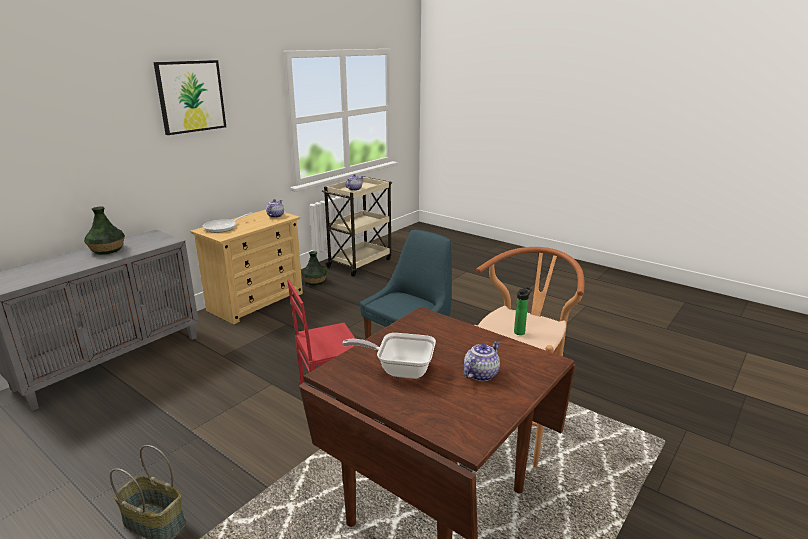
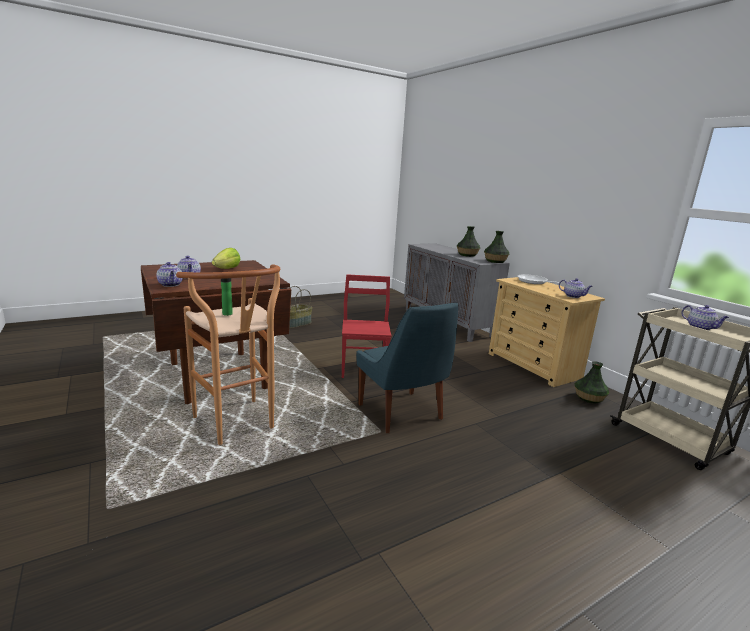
camera: 110 degrees right, 5 degrees down
picture [153,60,226,135] -> none
frying pan [342,333,436,379] -> lettuce [212,248,241,269]
none -> teapot [157,262,183,287]
none -> vase [484,231,509,263]

